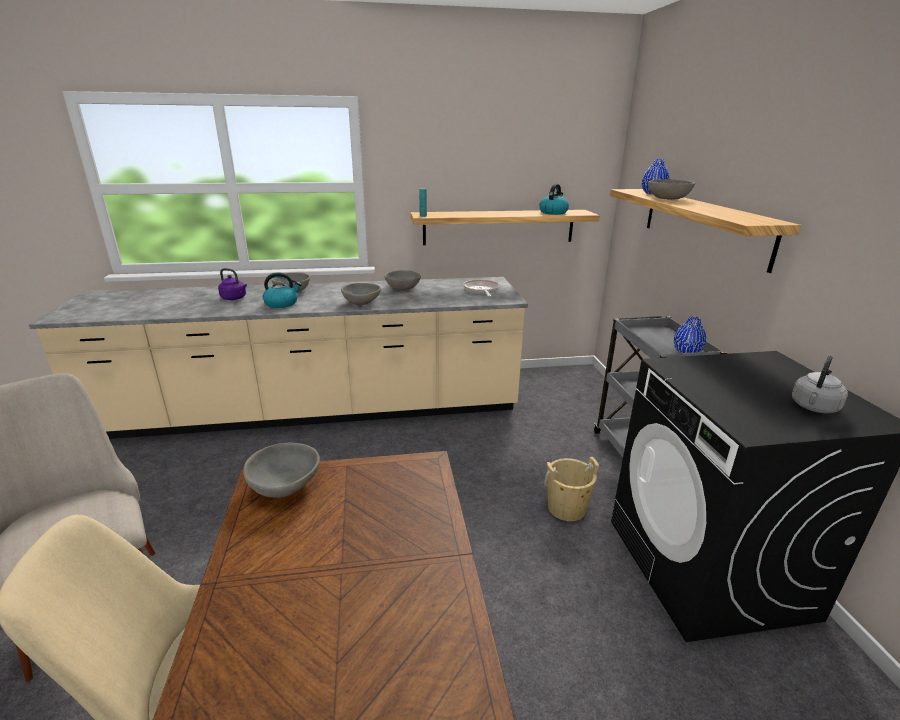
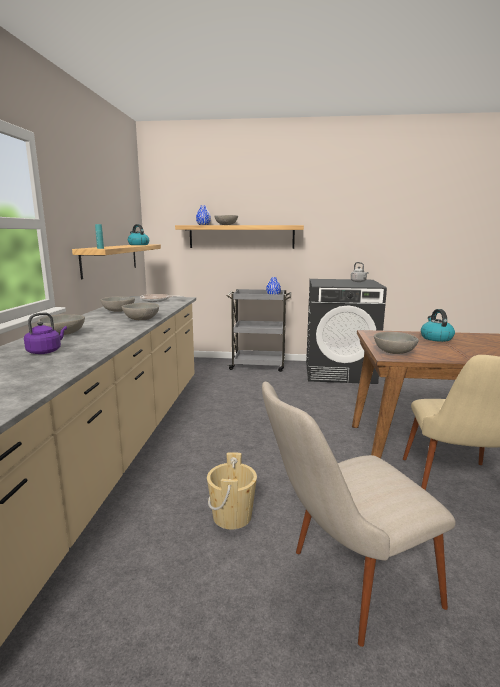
camera: 75 degrees left, 10 degrees down
kettle [263,272,302,308] -> kettle moved to [421,309,455,342]
beige bucket [544,457,599,521] -> beige bucket moved to [207,452,257,530]

